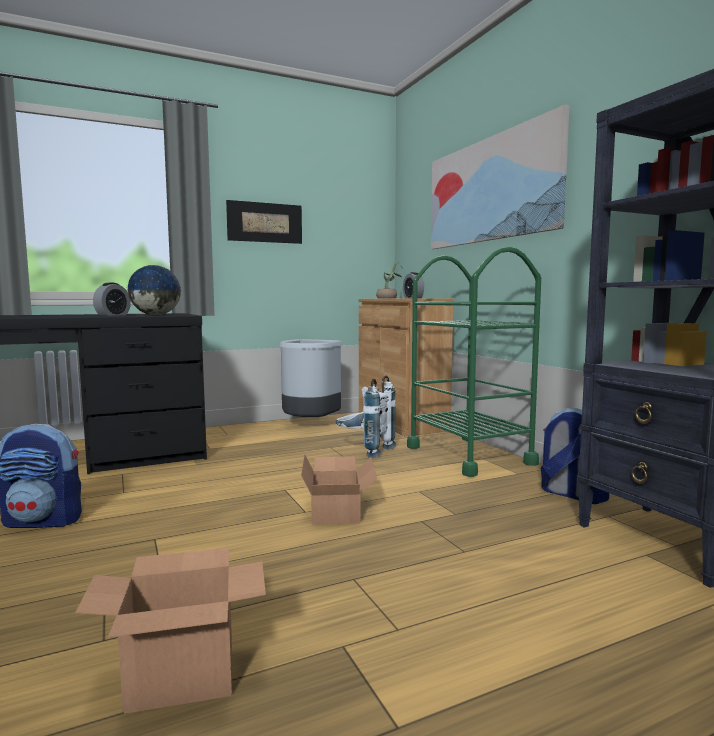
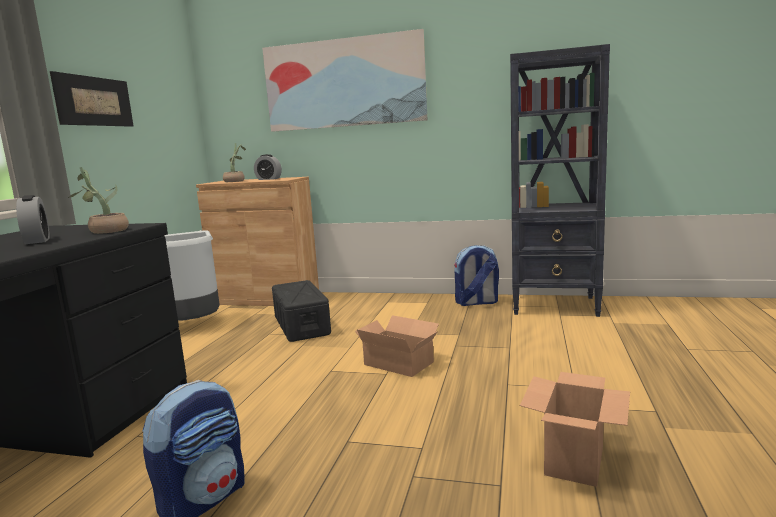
camera: 50 degrees left, 5 degrees up
globe [126,265,181,315] -> potted plant [68,167,129,234]
white backpack [336,376,396,458] -> black storage box [272,280,331,342]
green cart [407,247,541,477] -> none

